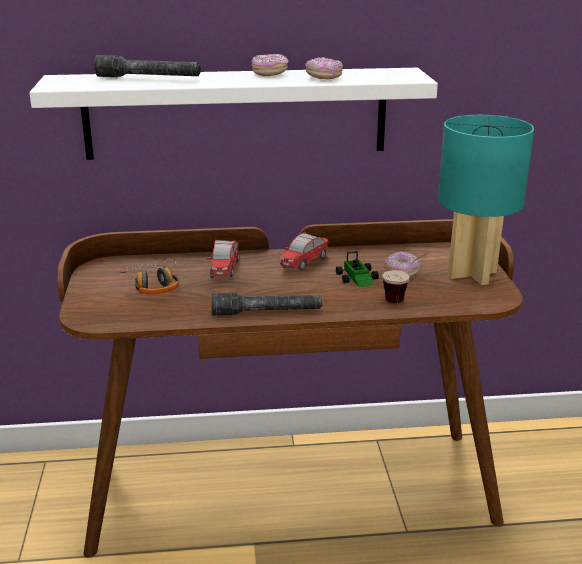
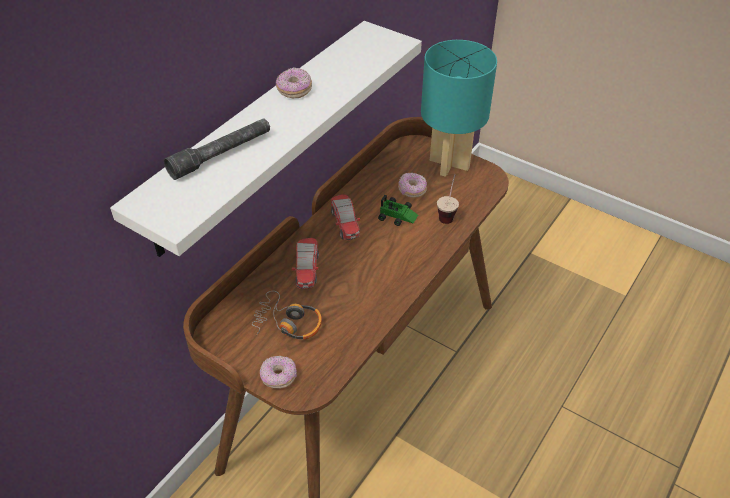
camera: 50 degrees left, 20 degrees up
toy car [207,240,240,278] -> toy car turned 45 degrees clockwise [292,238,319,289]
grey flashlight [211,293,322,315] -> none
donut [305,57,343,79] -> donut moved to [260,356,297,389]

